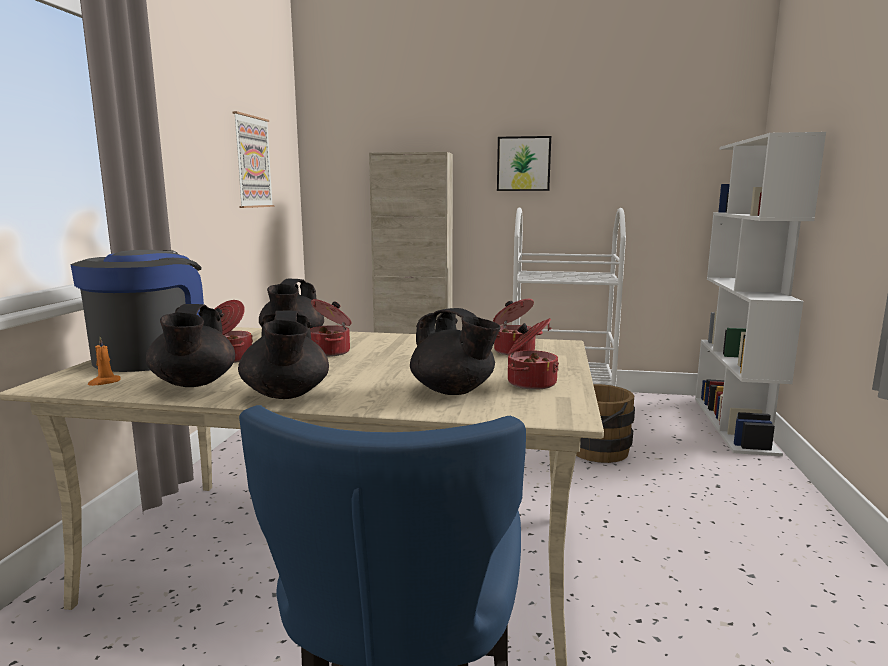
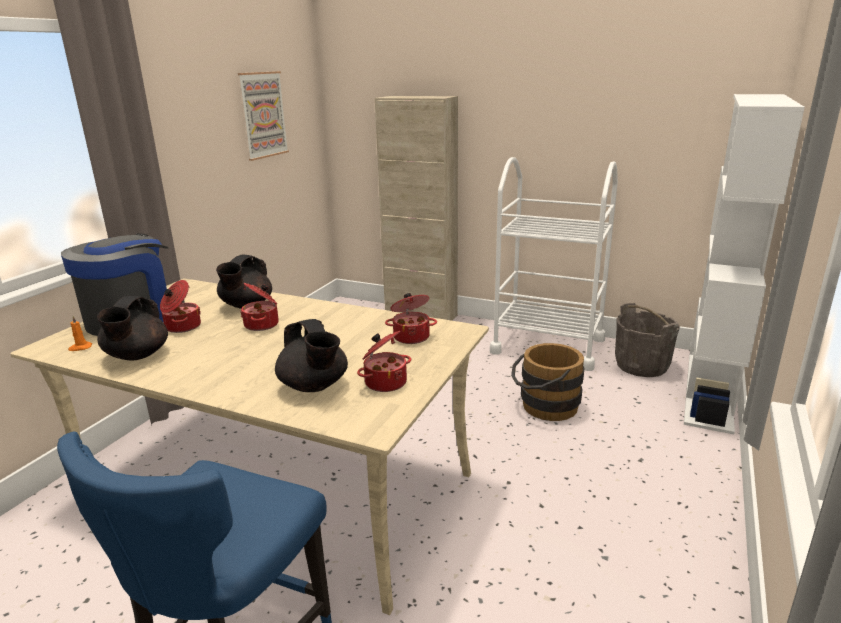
camera: 15 degrees right, 10 degrees up
black teapot [238,310,329,399] -> none
picture [497,136,551,191] -> none
none -> grey bucket [615,303,680,377]

